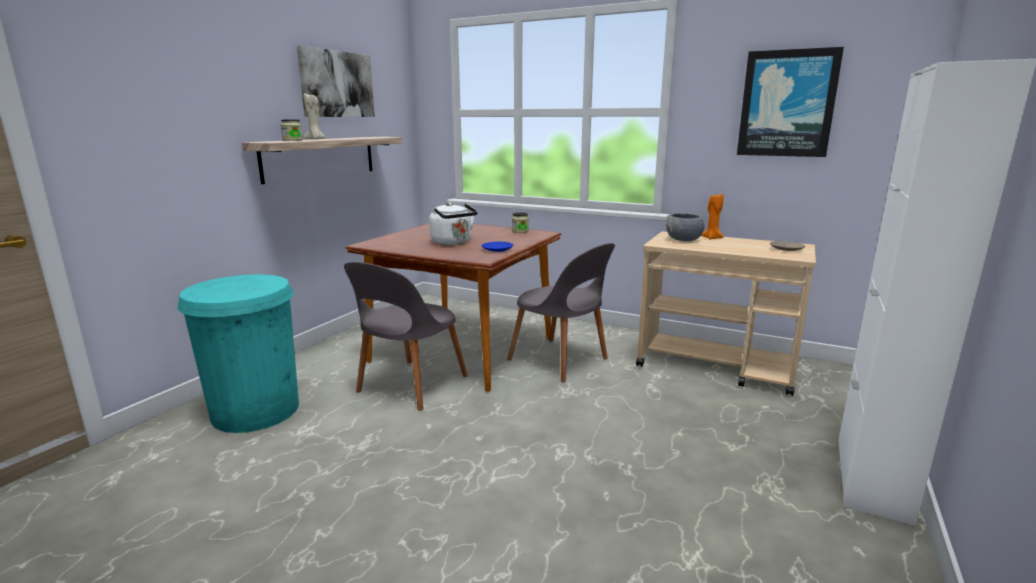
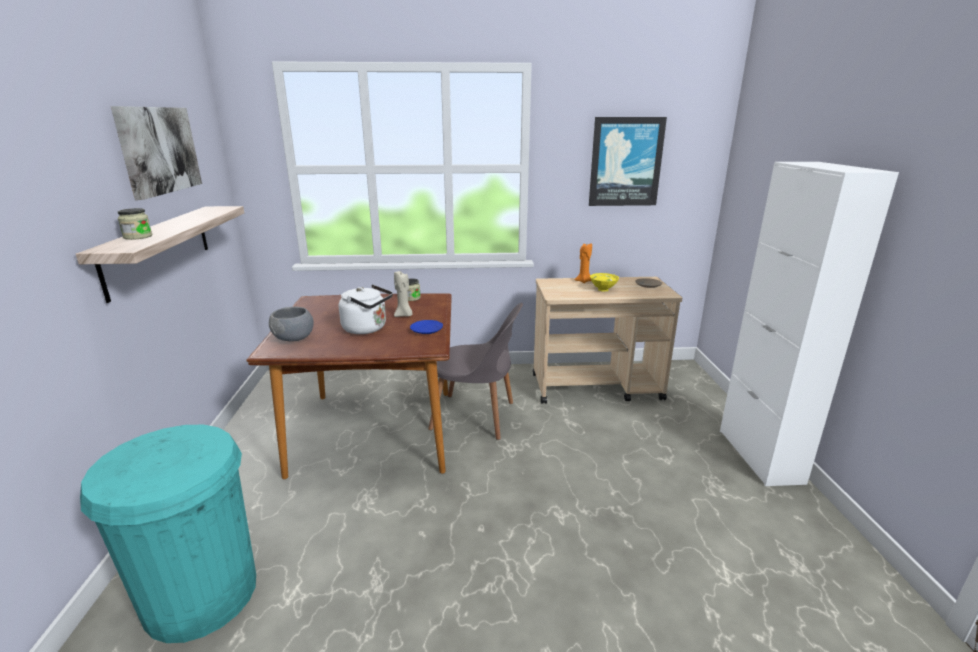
camera: 30 degrees left, 5 degrees up
beige candle [304,92,326,140] -> beige candle moved to [394,271,413,317]
grey chair [344,262,468,411] -> none
grey bowl [666,213,705,241] -> grey bowl moved to [269,307,314,342]
none -> yellow bowl [590,273,619,292]

